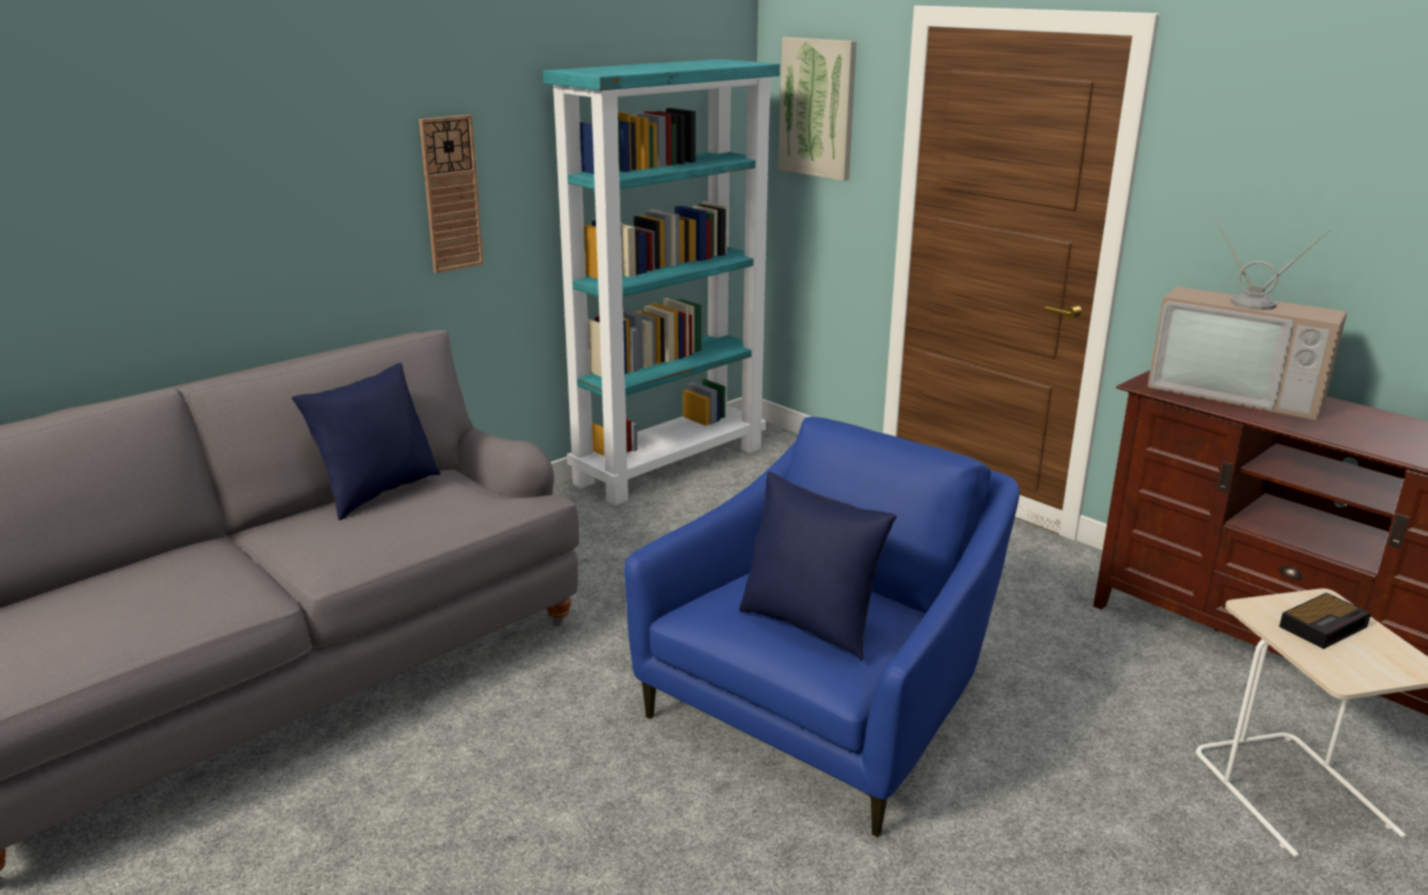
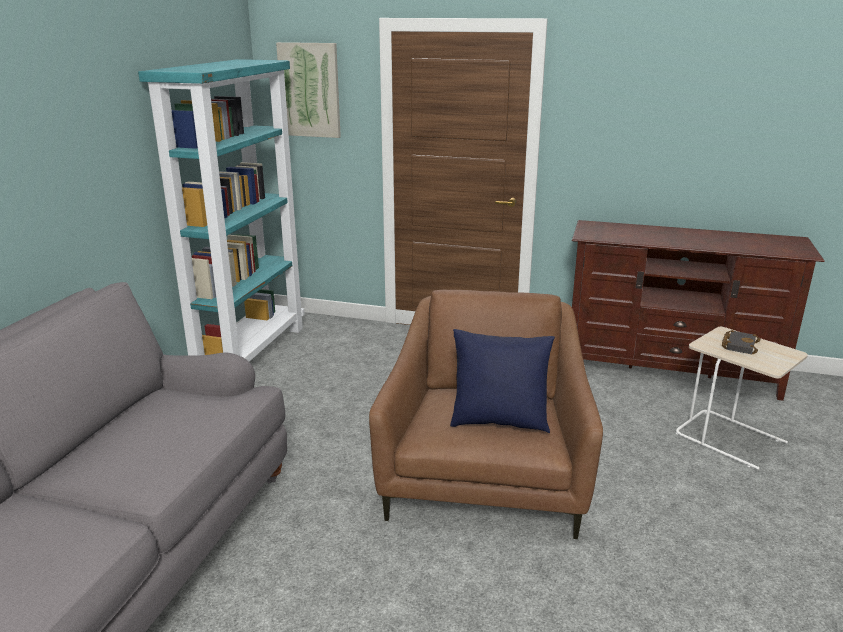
camera: 30 degrees left, 0 degrees up
blue pillow [292,363,440,520] -> none
wall clock [419,115,484,273] -> none
blue armchair [624,417,1020,838] -> brown armchair [369,290,603,539]
television [1148,216,1347,420] -> none
alarm clock [1279,593,1371,649] -> black book [722,330,760,354]

